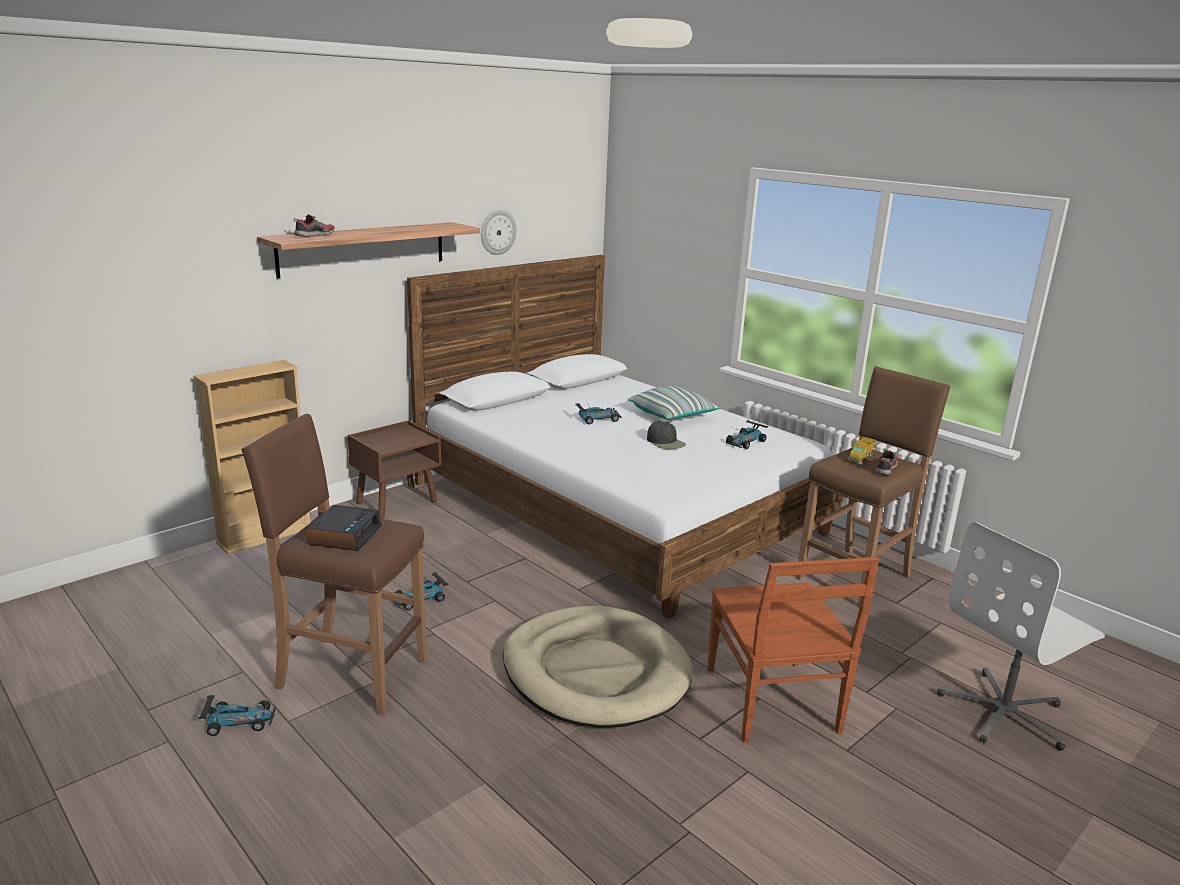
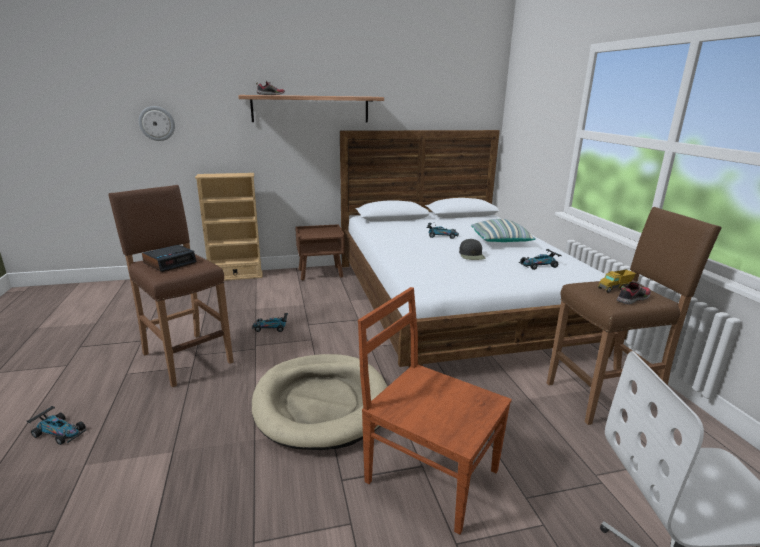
camera: 30 degrees right, 0 degrees up
toy car [198,695,276,736] -> toy car moved to [27,406,87,445]
wall clock [481,210,516,255] -> wall clock moved to [139,106,175,141]
brown chair [707,557,879,743] -> brown chair turned 105 degrees clockwise [358,287,512,535]

